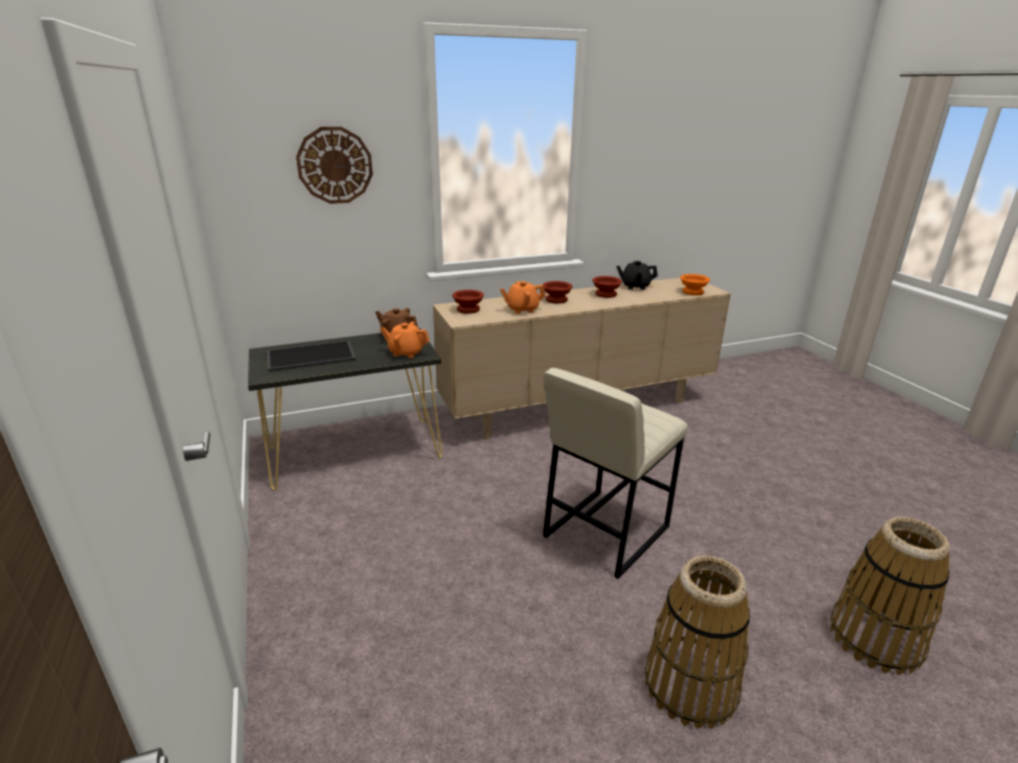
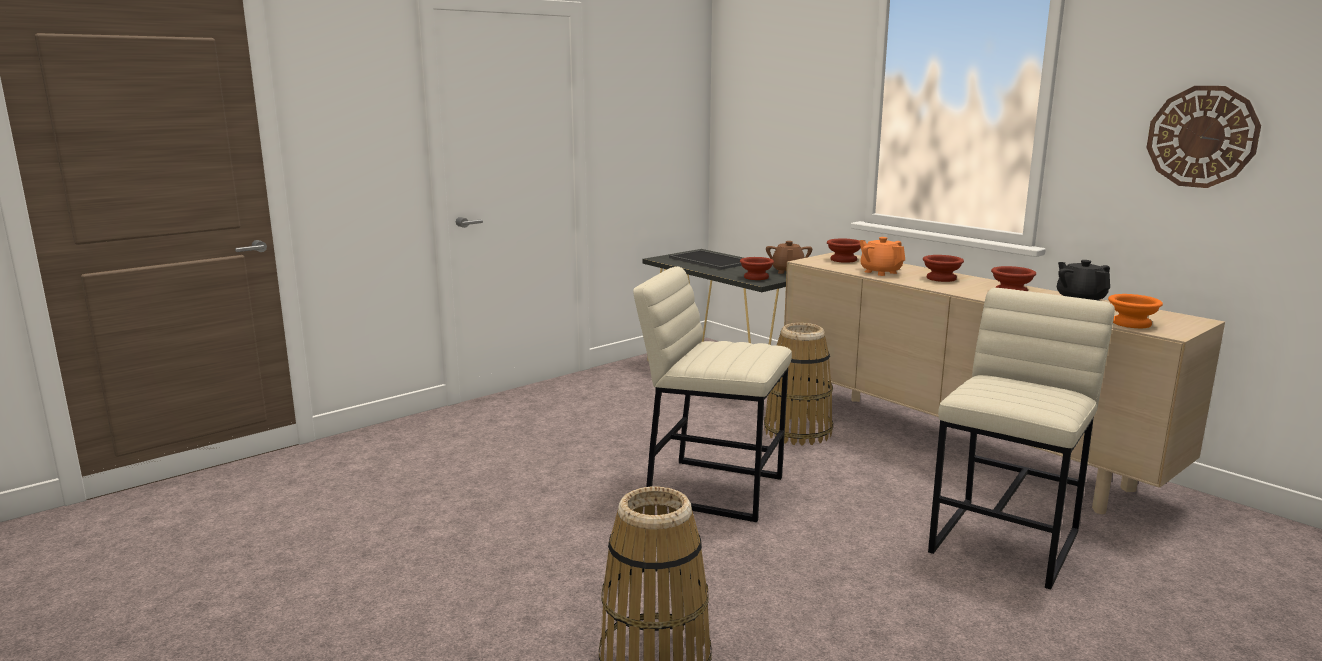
camera: 70 degrees right, 10 degrees down
wall clock [296,127,373,204] -> wall clock moved to [1146,86,1261,188]
orange teapot [380,321,430,358] -> brown bowl [740,257,774,280]
basket [645,556,750,729] -> basket moved to [764,323,833,445]
none -> beige chair [928,288,1115,590]

